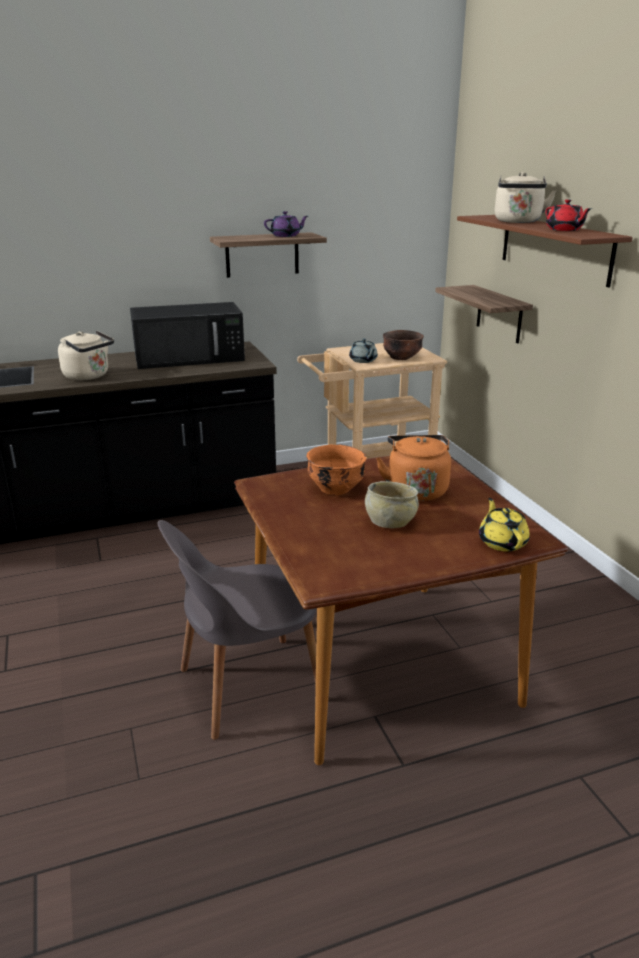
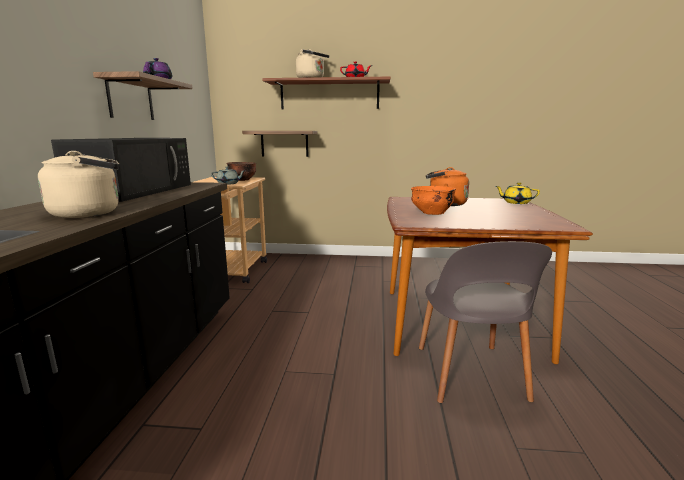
camera: 65 degrees left, 10 degrees down
beige bowl [365,481,419,528] -> none

